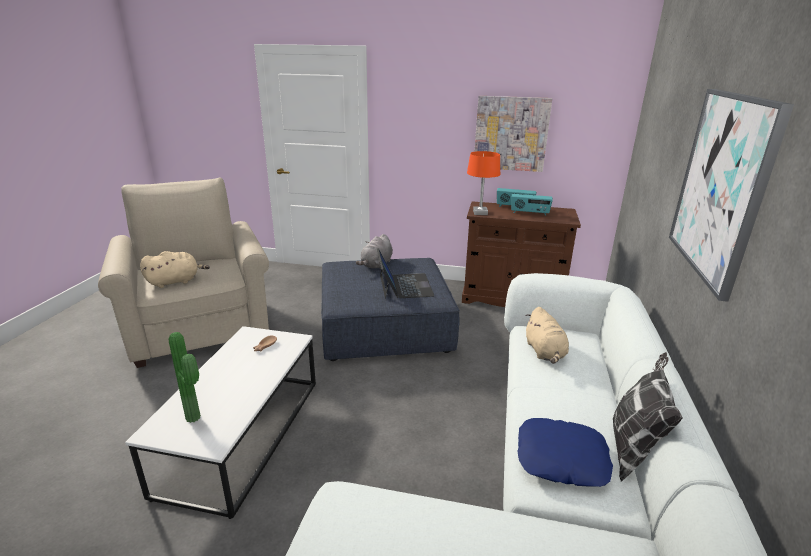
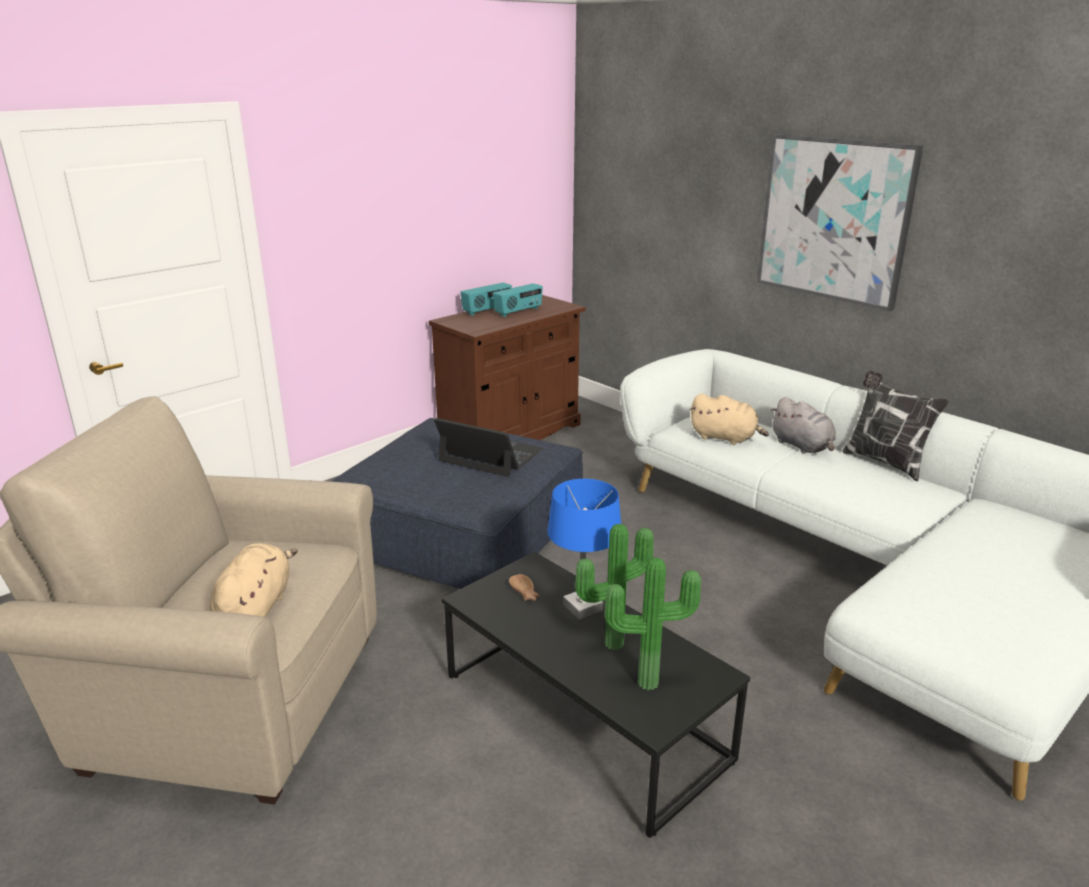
camera: 55 degrees left, 0 degrees up
white coffee table [125,326,316,519] -> black coffee table [442,552,750,838]
grey plush toy [356,234,393,269] -> grey plush toy moved to [770,397,836,454]
orange table lamp [467,151,500,215] -> none
picture [474,96,552,172] -> none
blue pillow [517,418,613,487] -> none
none -> blue table lamp [548,479,621,619]
none -> potted plant [575,524,654,650]

